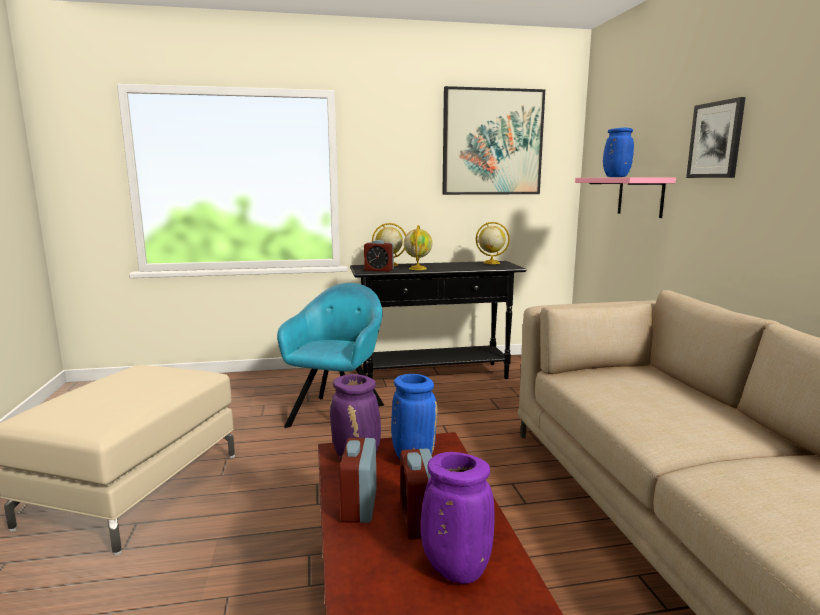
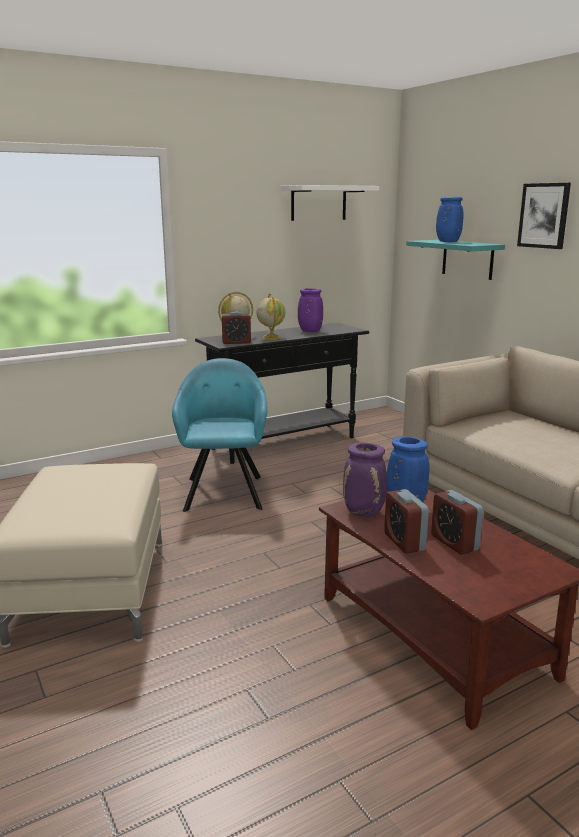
camera: 20 degrees left, 5 degrees up
purple vase [421,452,495,584] -> purple vase moved to [298,289,323,332]
picture [442,86,545,195] -> white shelf [280,185,379,221]
globe [476,222,510,264] -> none
pink shelf [575,177,676,218] -> turquoise shelf [406,240,505,280]

